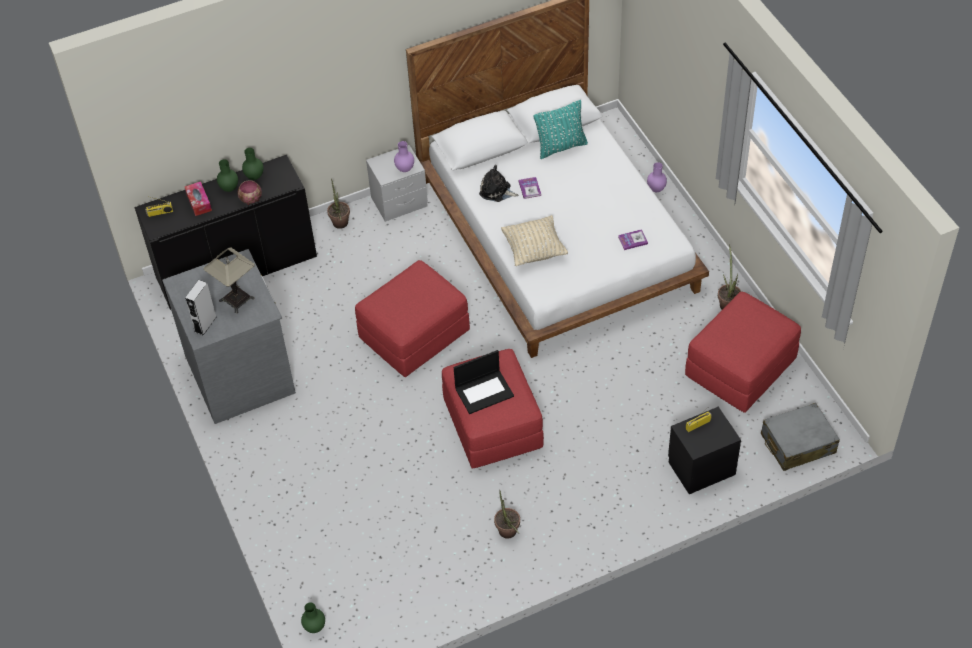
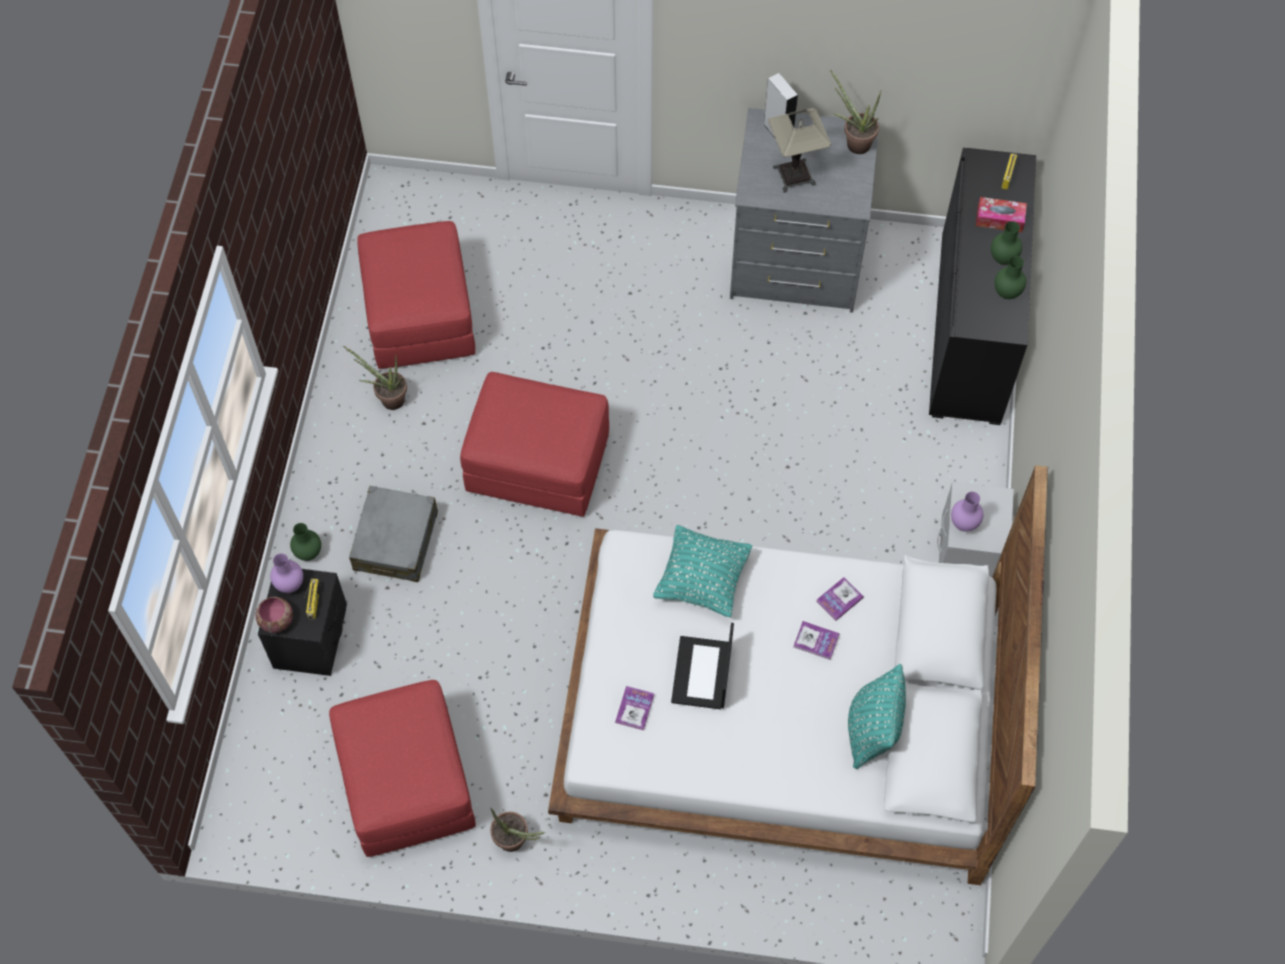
camera: 120 degrees right, 10 degrees up
bowl [237,180,262,205] -> bowl moved to [255,597,293,633]
green vase [301,602,325,633] -> green vase moved to [290,523,321,561]
potted plant [327,178,350,229] -> potted plant moved to [830,70,881,154]
red ottoman [355,260,470,377] -> red ottoman moved to [357,221,476,369]
laptop [454,350,514,414] -> laptop moved to [671,623,734,709]
plush toy [479,165,518,202] -> book [816,577,864,621]
beige pillow [501,215,568,266] -> turquoise pillow [653,525,752,617]
purple vase [647,162,667,192] -> purple vase moved to [270,553,303,593]
grey suitcase [761,403,840,471] -> grey suitcase moved to [349,486,438,582]

